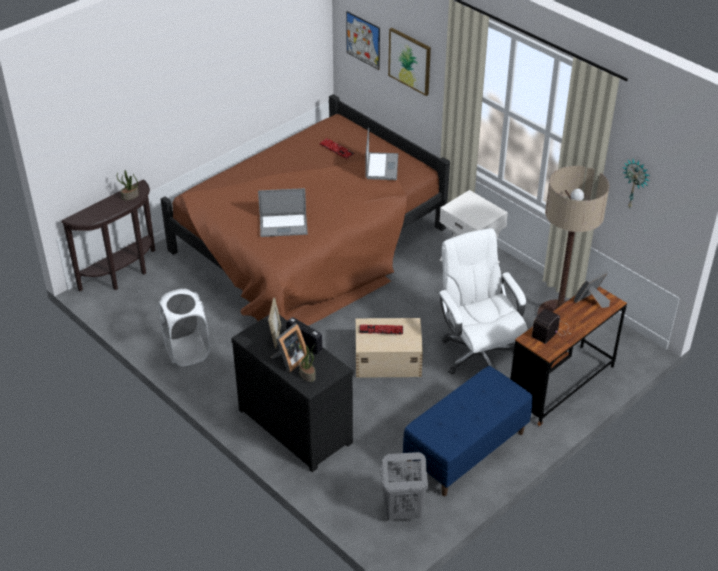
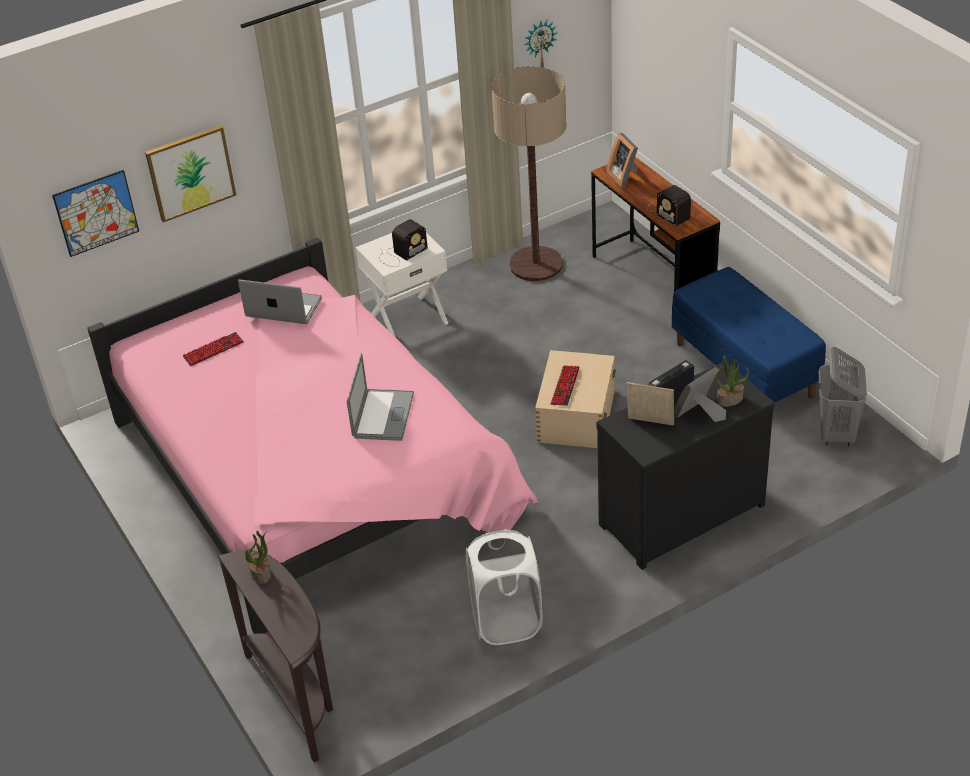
camera: 75 degrees left, 0 degrees up
brown bed [160,94,450,326] -> pink bed [87,237,538,634]
picture frame [271,323,307,372] -> picture frame turned 90 degrees counterclockwise [674,367,726,422]
white office chair [437,228,528,375] -> none
none -> radio [379,219,428,267]

